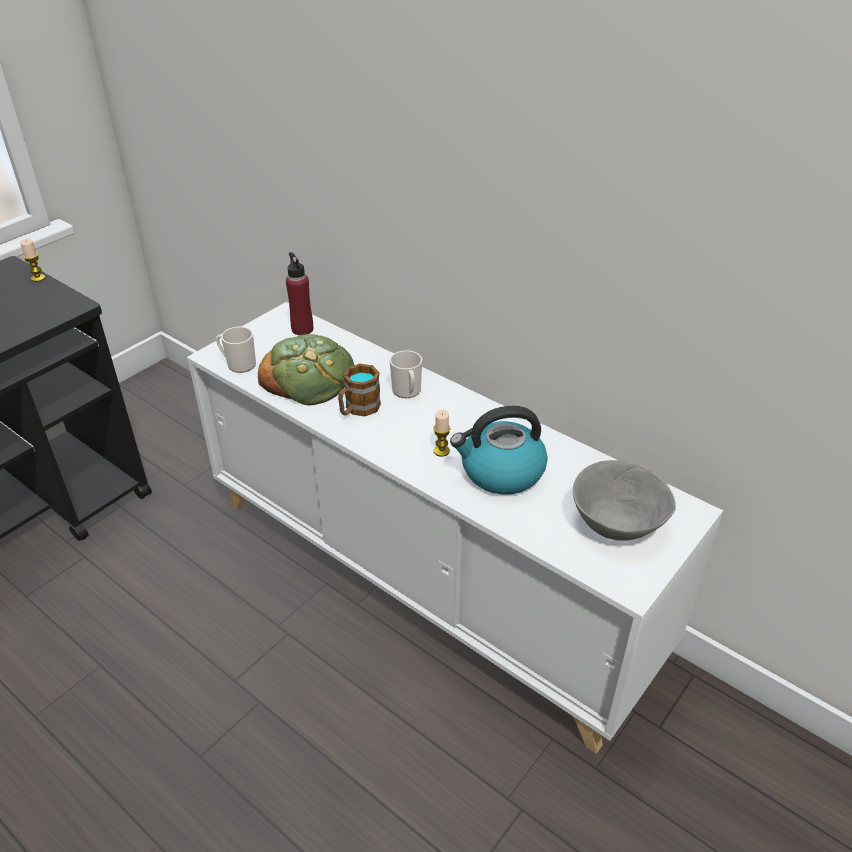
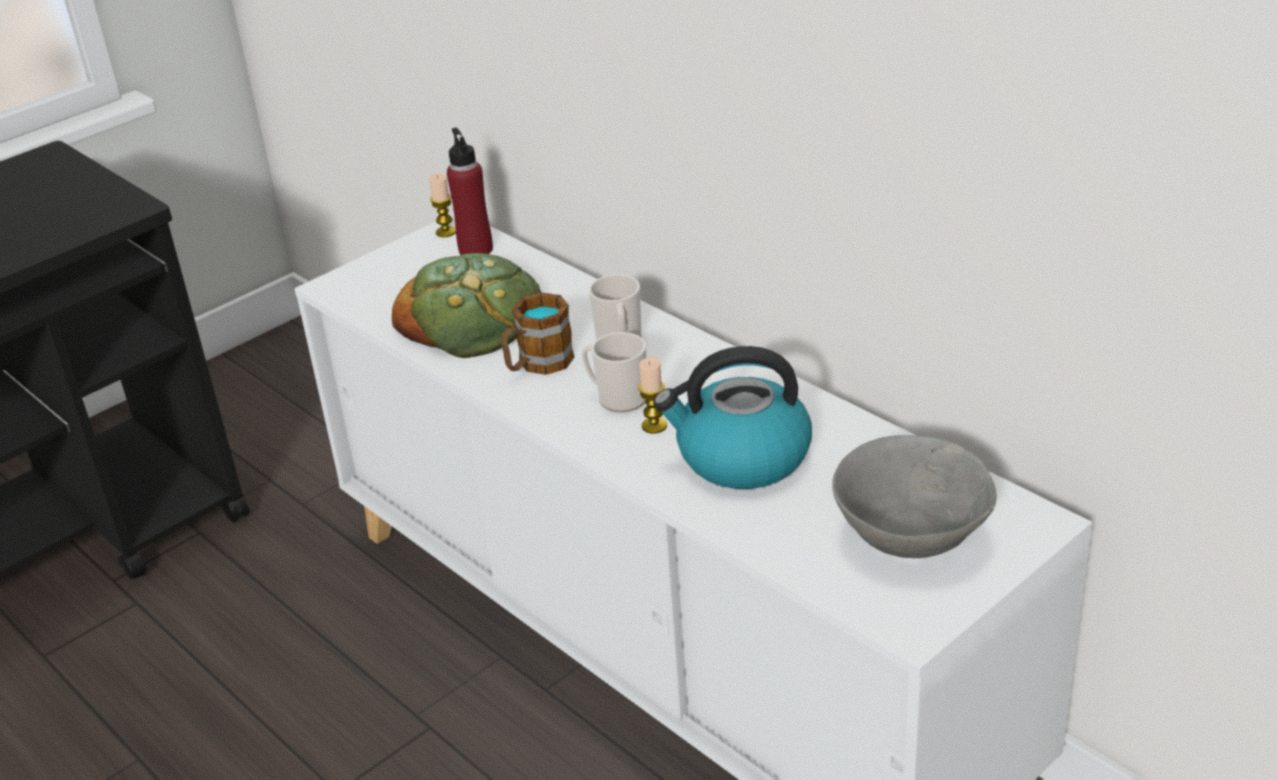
camera: 10 degrees right, 5 degrees down
candle [20,239,46,282] -> candle moved to [429,173,456,237]
mug [216,327,256,373] -> mug moved to [582,332,646,412]

